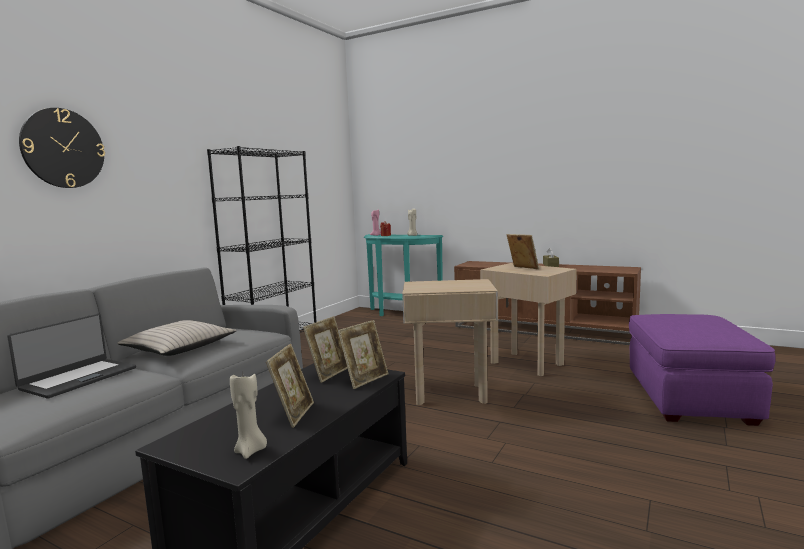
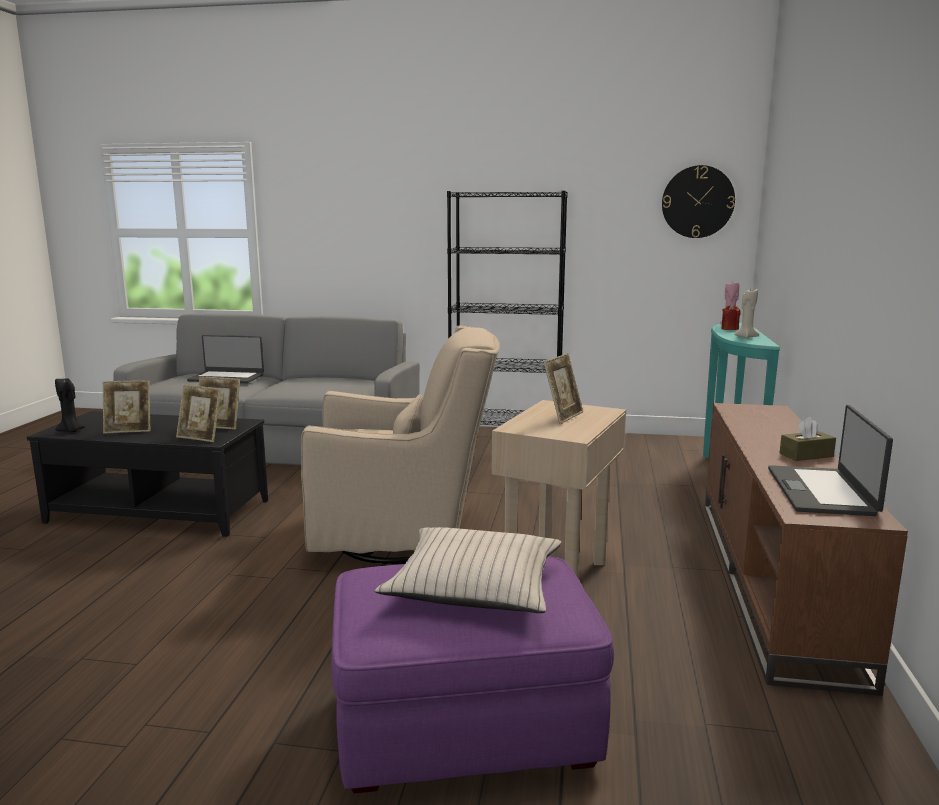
camera: 70 degrees right, 5 degrees up
wall clock [19,108,105,188] -> wall clock moved to [662,165,735,238]
beige pillow [117,320,237,356] -> beige pillow moved to [375,527,561,613]
beige candle [230,371,267,459] -> black candle [55,378,85,432]
beige side table [402,279,498,405] -> beige armchair [301,325,500,564]
none -> laptop [768,405,893,516]

